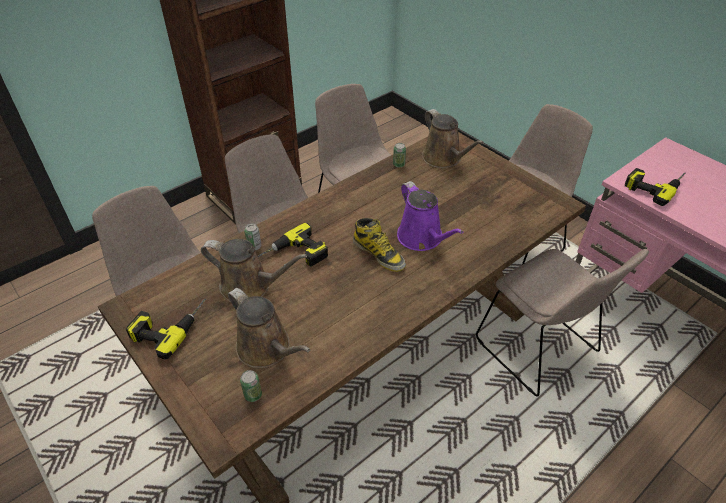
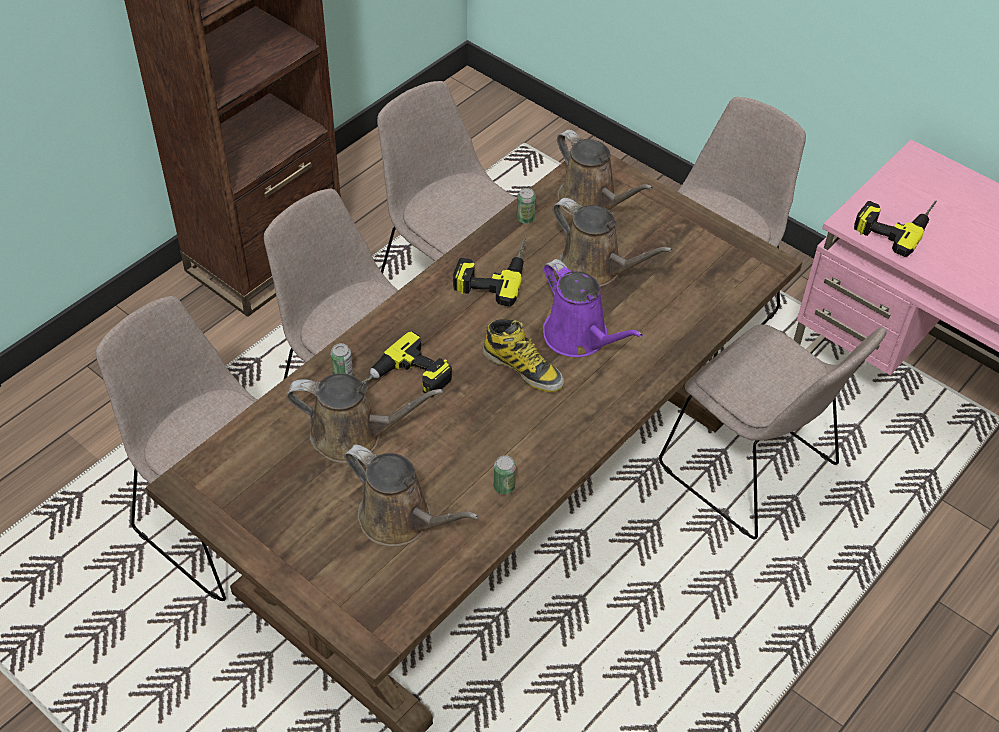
camera: 10 degrees left, 5 degrees up
power drill [126,298,206,360] -> power drill moved to [453,239,526,307]
can [240,370,262,402] -> can moved to [493,455,516,494]
none -> brown watering can [552,198,673,287]

